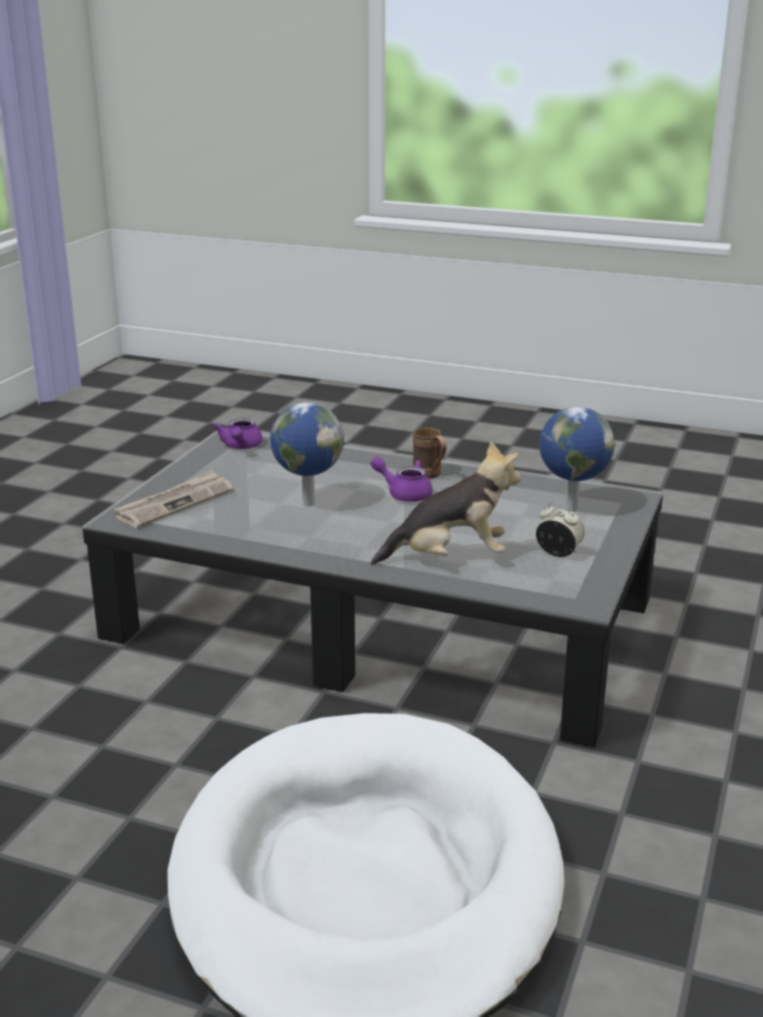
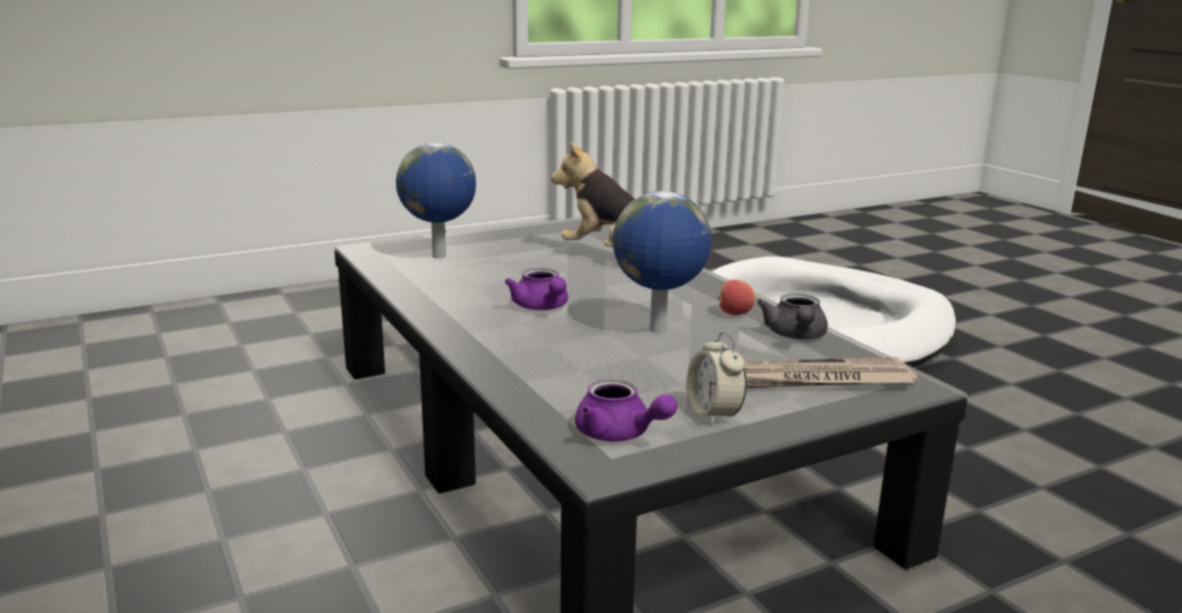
camera: 140 degrees left, 5 degrees down
purple teapot [213,418,263,449] -> purple teapot turned 90 degrees clockwise [575,379,677,442]
brown mug [413,428,447,479] -> none
alarm clock [536,503,585,557] -> alarm clock moved to [686,332,747,426]
none -> apple [718,280,755,315]
none -> grey teapot [757,293,828,339]

